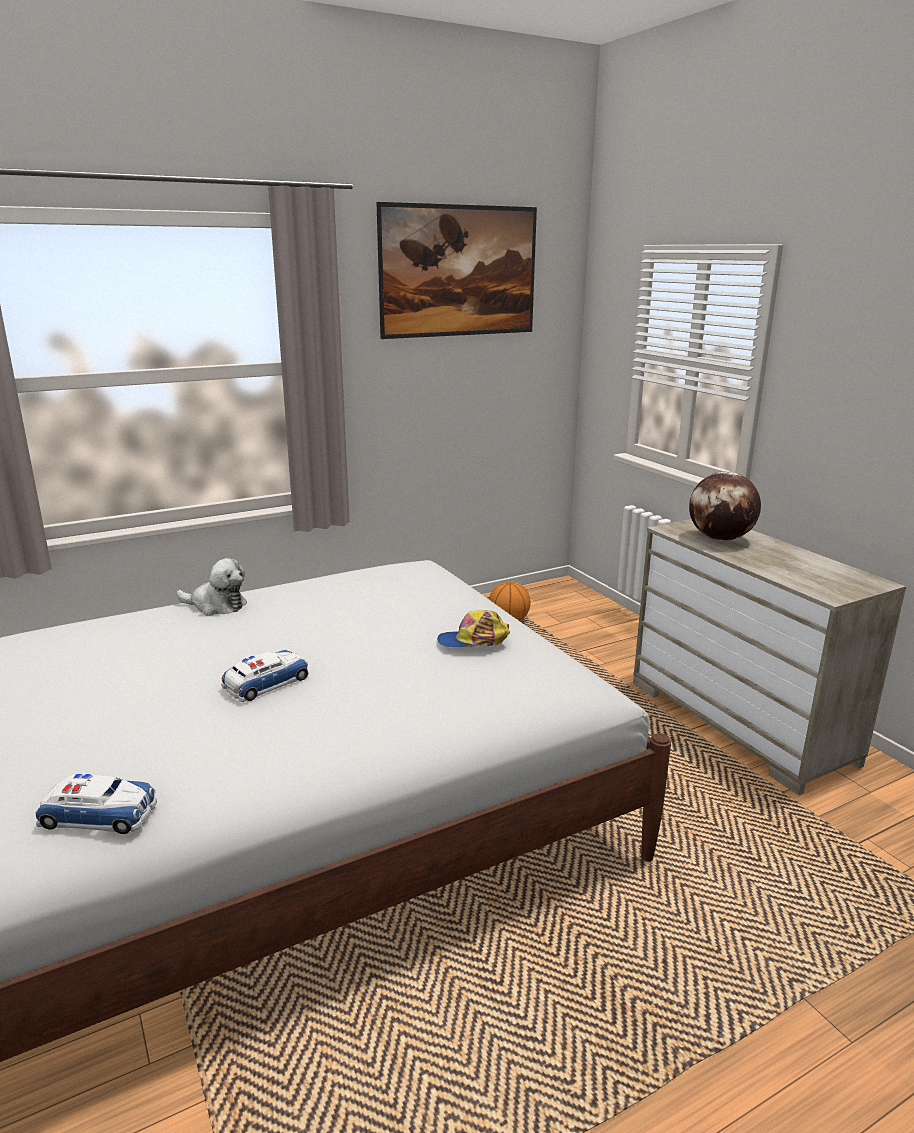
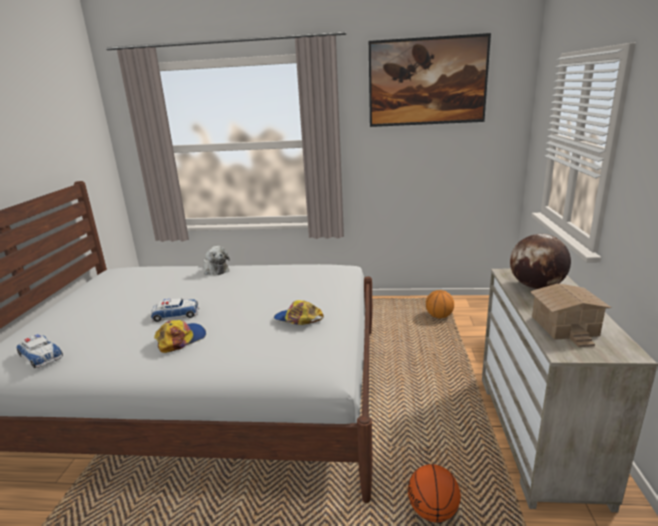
camera: 35 degrees right, 0 degrees up
none -> cap [154,320,206,353]
none -> basketball [408,464,461,522]
none -> toy house [530,283,612,347]

